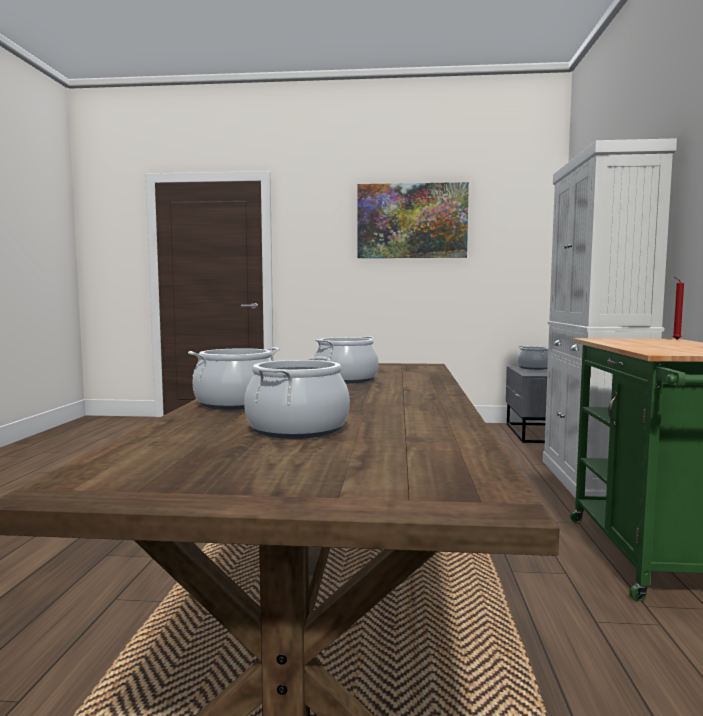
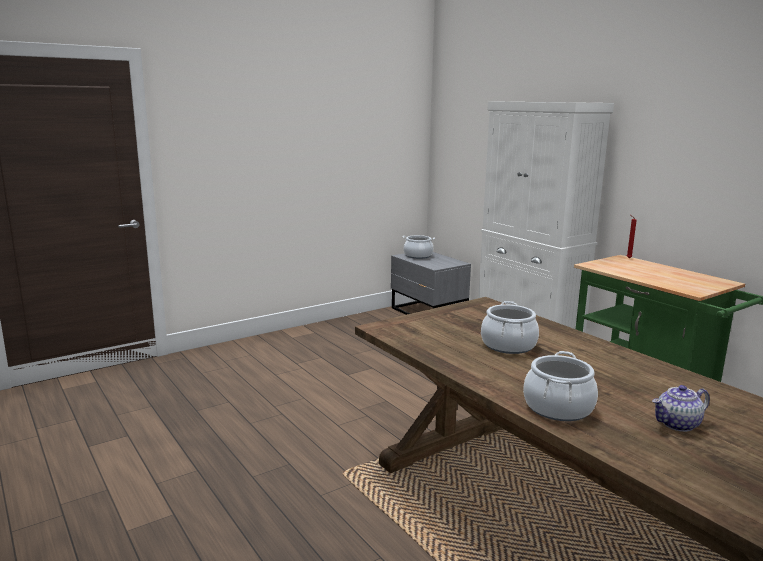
camera: 40 degrees left, 10 degrees up
cooking pot [244,357,350,439] -> teapot [652,385,710,432]
picture [357,182,469,258] -> none

